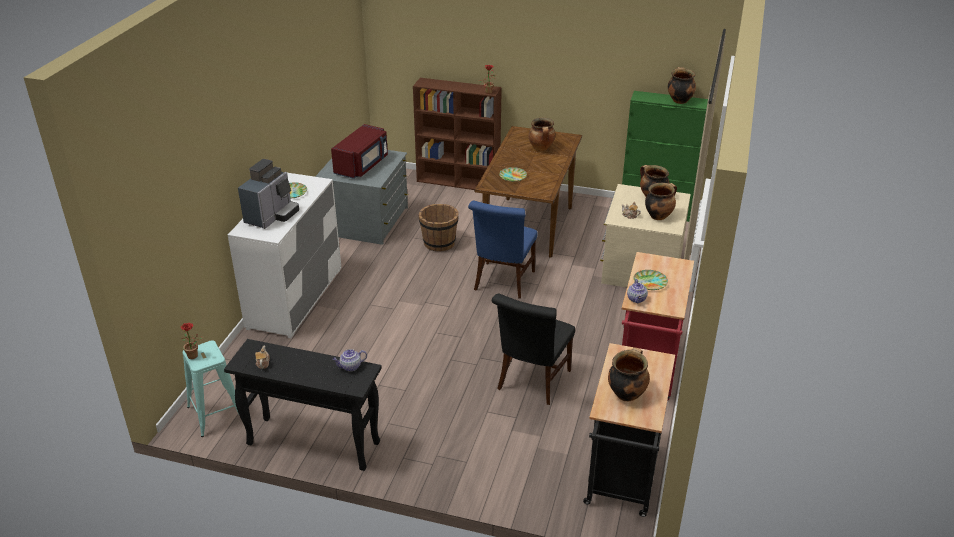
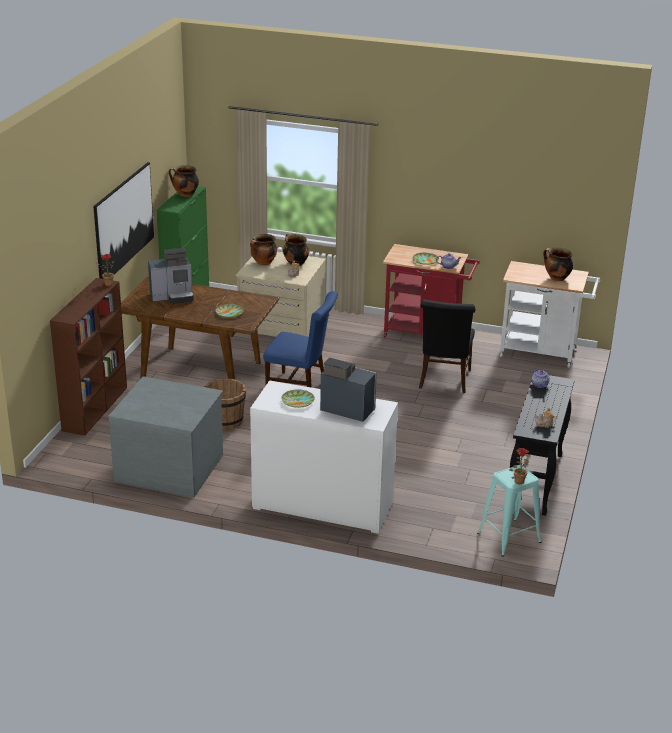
camera: 90 degrees left, 5 degrees down
red microwave [331,124,388,179] -> none
black chair [492,293,575,405] -> black chair turned 75 degrees clockwise [419,299,475,393]
cooking pot [528,118,555,151] -> coffee machine [148,248,194,304]
black cart [583,343,675,517] -> white cart [500,261,600,368]
none -> picture [93,162,154,279]

